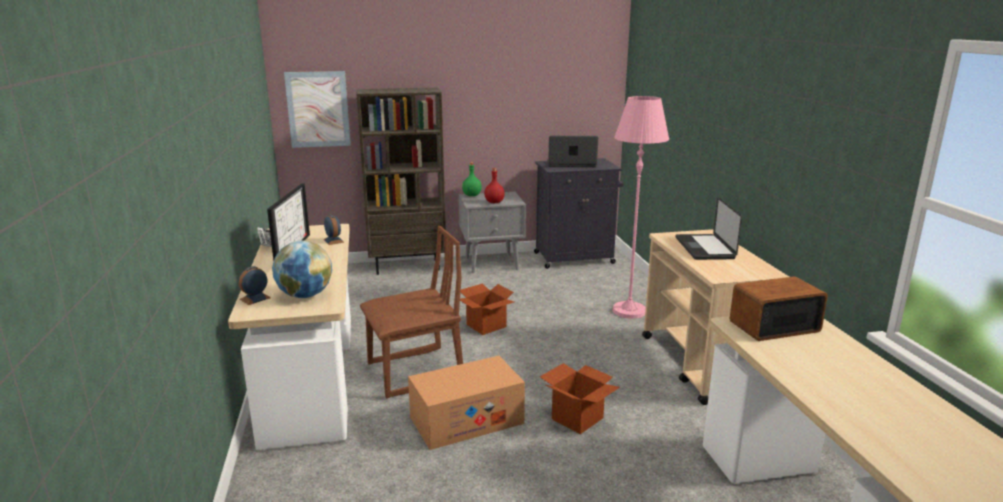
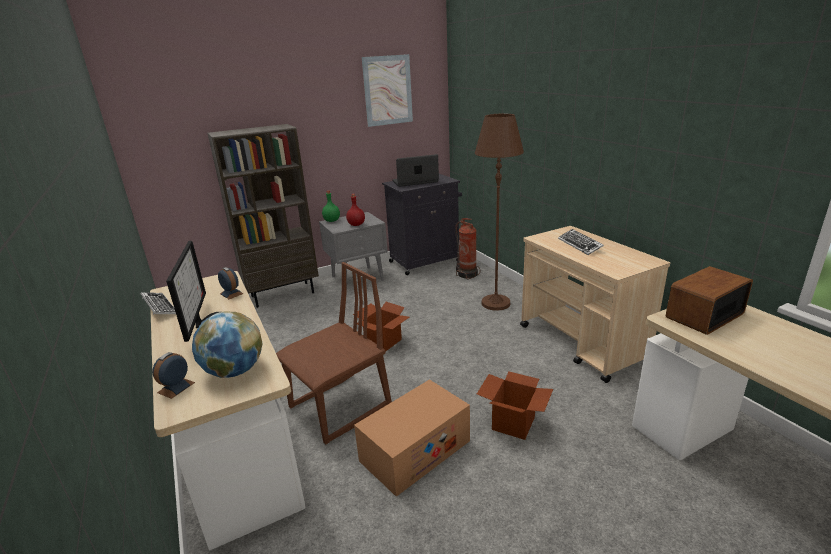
camera: 15 degrees left, 5 degrees up
picture [284,71,351,148] -> picture moved to [362,54,413,127]
pink floor lamp [612,96,669,319] -> brown floor lamp [475,114,524,311]
laptop [675,197,742,260] -> keyboard [558,229,604,255]
none -> fire extinguisher [455,218,480,280]

